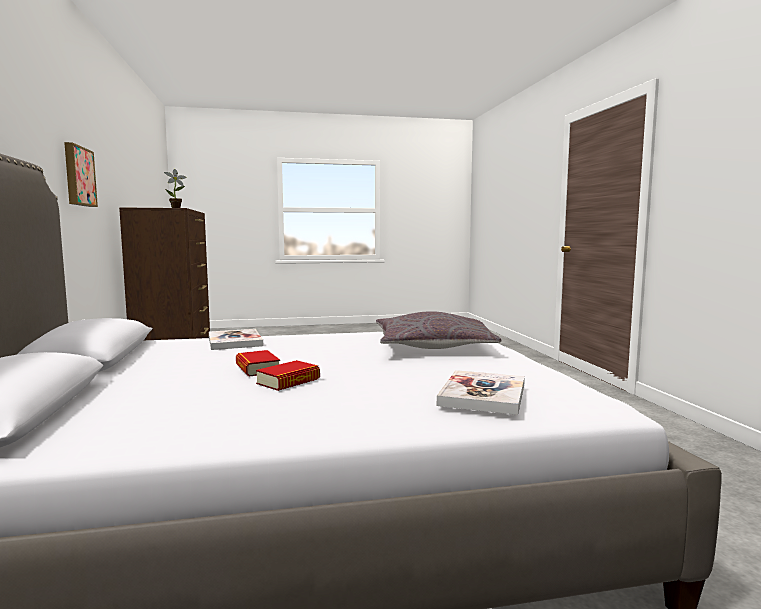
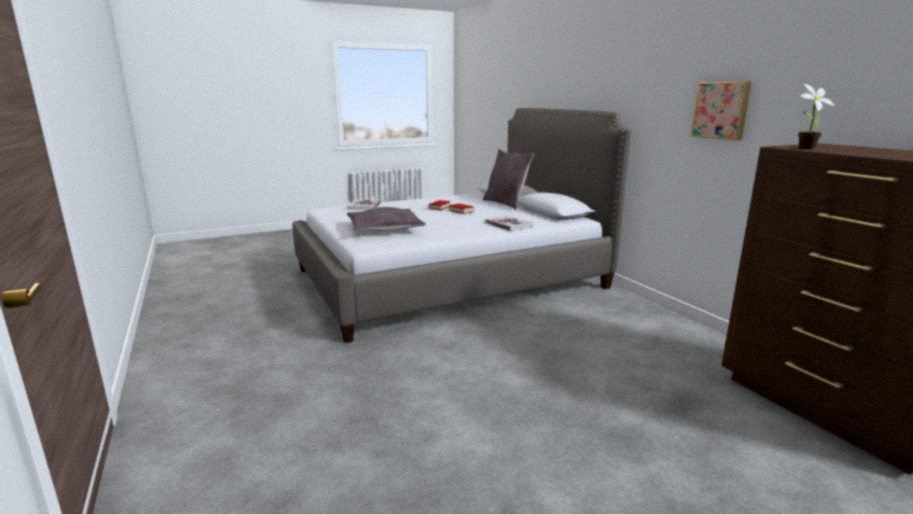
camera: 165 degrees right, 10 degrees up
none -> grey pillow [483,149,534,210]

